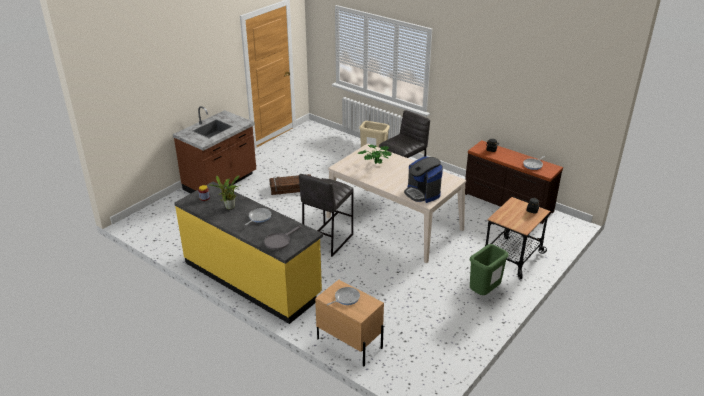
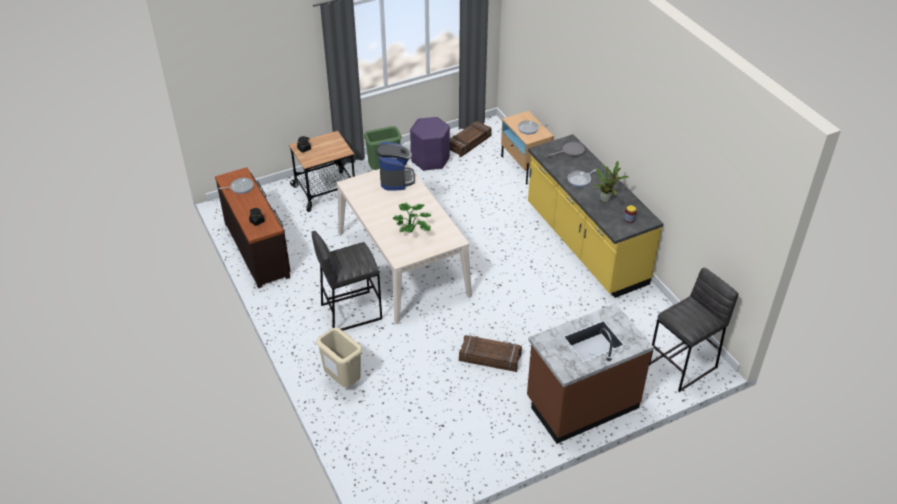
camera: 155 degrees left, 10 degrees up
grey stool [299,174,354,257] -> grey stool moved to [649,267,739,392]
none -> purple stool [410,117,450,171]
none -> crate [450,121,492,157]

